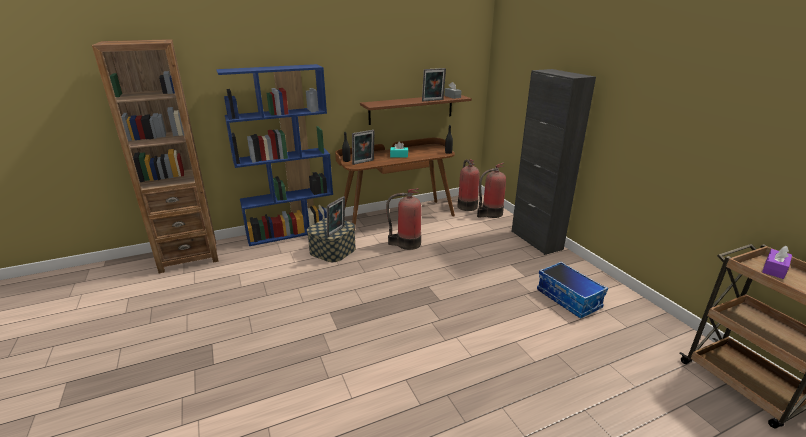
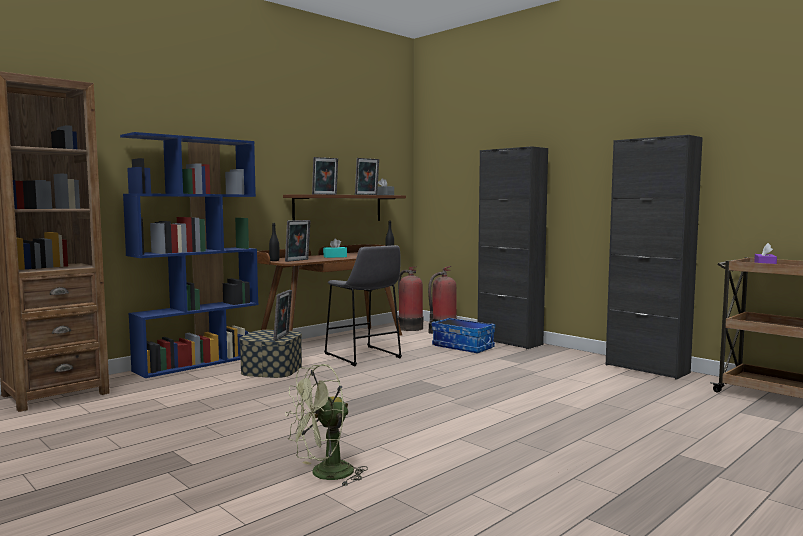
camera: 20 degrees left, 20 degrees down
fire extinguisher [386,188,421,250] -> grey stool [324,245,402,366]
storage box [537,262,608,318] -> storage box moved to [432,318,495,353]
none -> green fan [285,364,368,487]
none -> picture frame [312,157,338,195]
none -> black cabinet [606,135,703,380]

